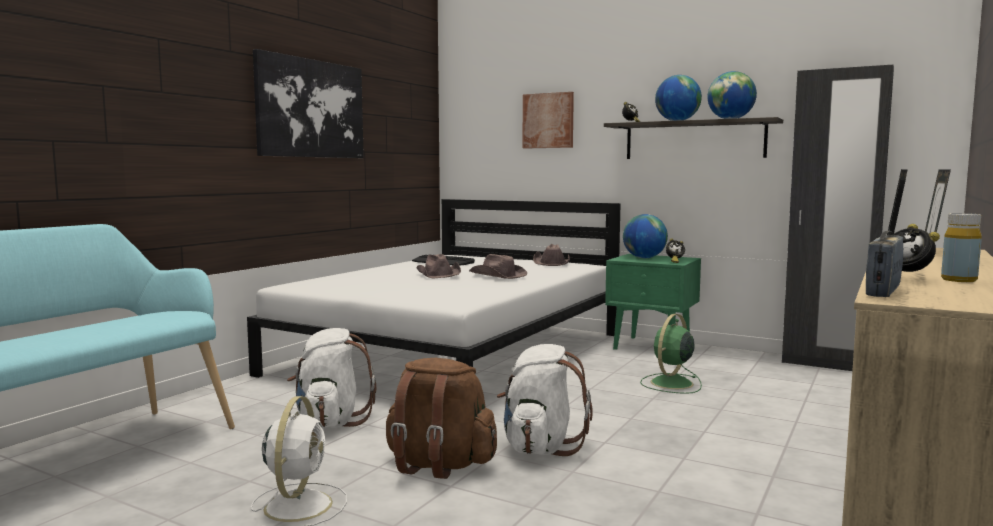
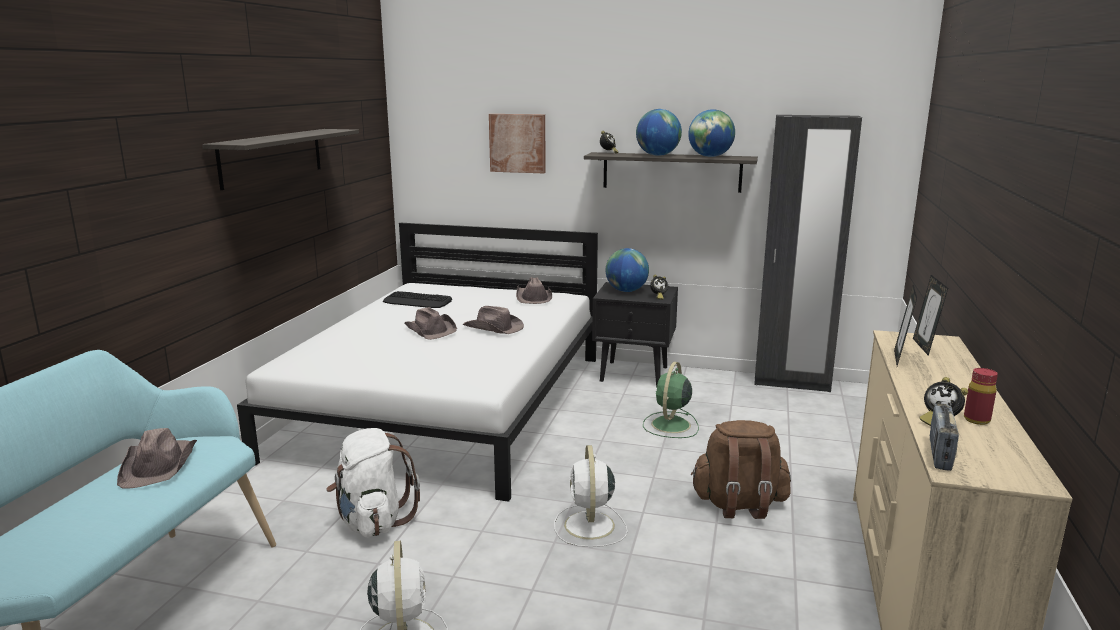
camera: 15 degrees left, 10 degrees up
picture [253,49,364,158] -> shelf [202,129,359,190]
brown backpack [386,358,497,479] -> brown backpack moved to [691,420,791,519]
white backpack [497,344,593,456] -> white fan [554,445,628,547]
green nightstand [605,254,701,350] -> black nightstand [592,282,678,387]
yellow bottle [941,213,982,282] -> red bottle [964,368,998,425]
none -> brown hat [117,428,197,488]

